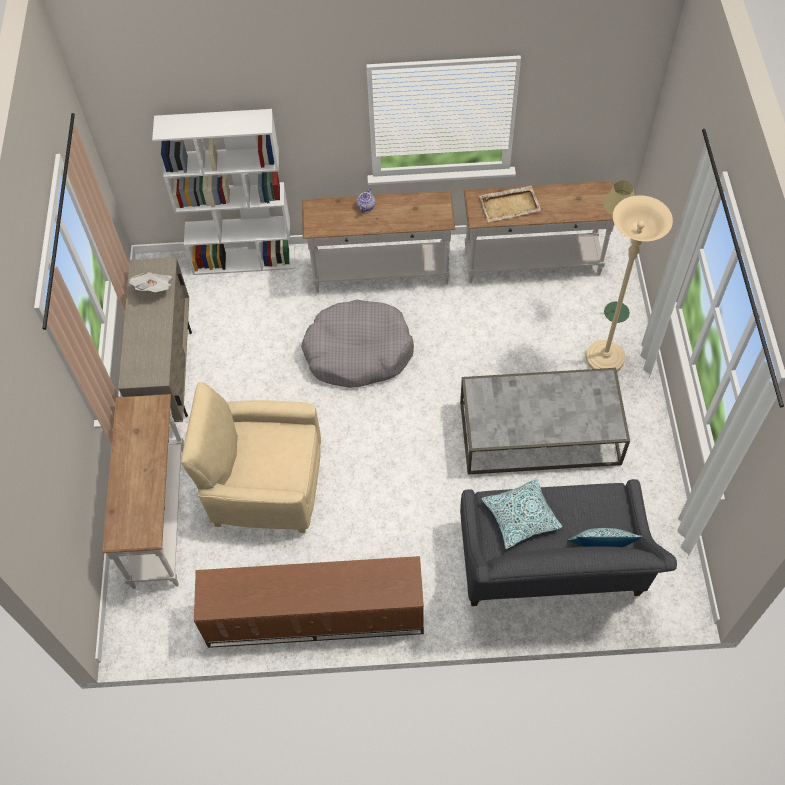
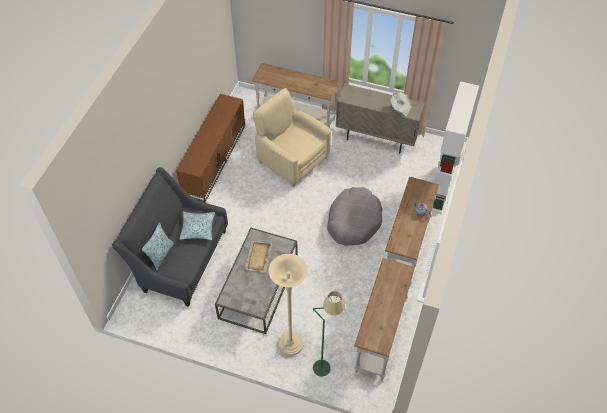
camera: 110 degrees right, 5 degrees down
beige armchair [181,382,321,533] -> beige armchair turned 75 degrees counterclockwise [253,88,331,187]
beige tray [479,186,541,222] -> beige tray moved to [245,241,272,272]

